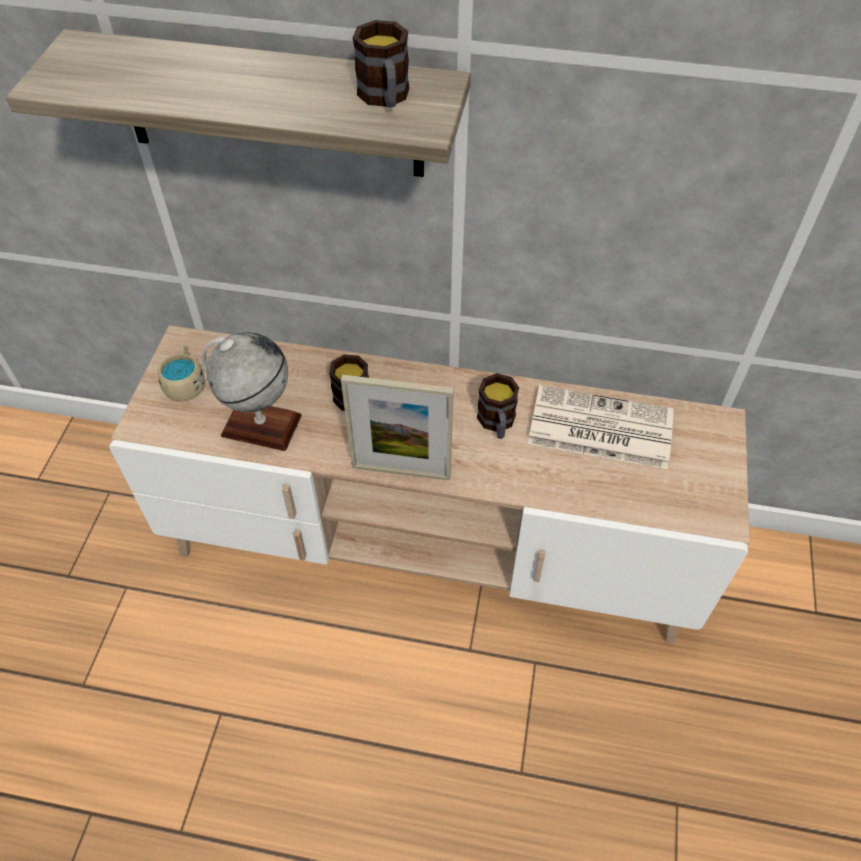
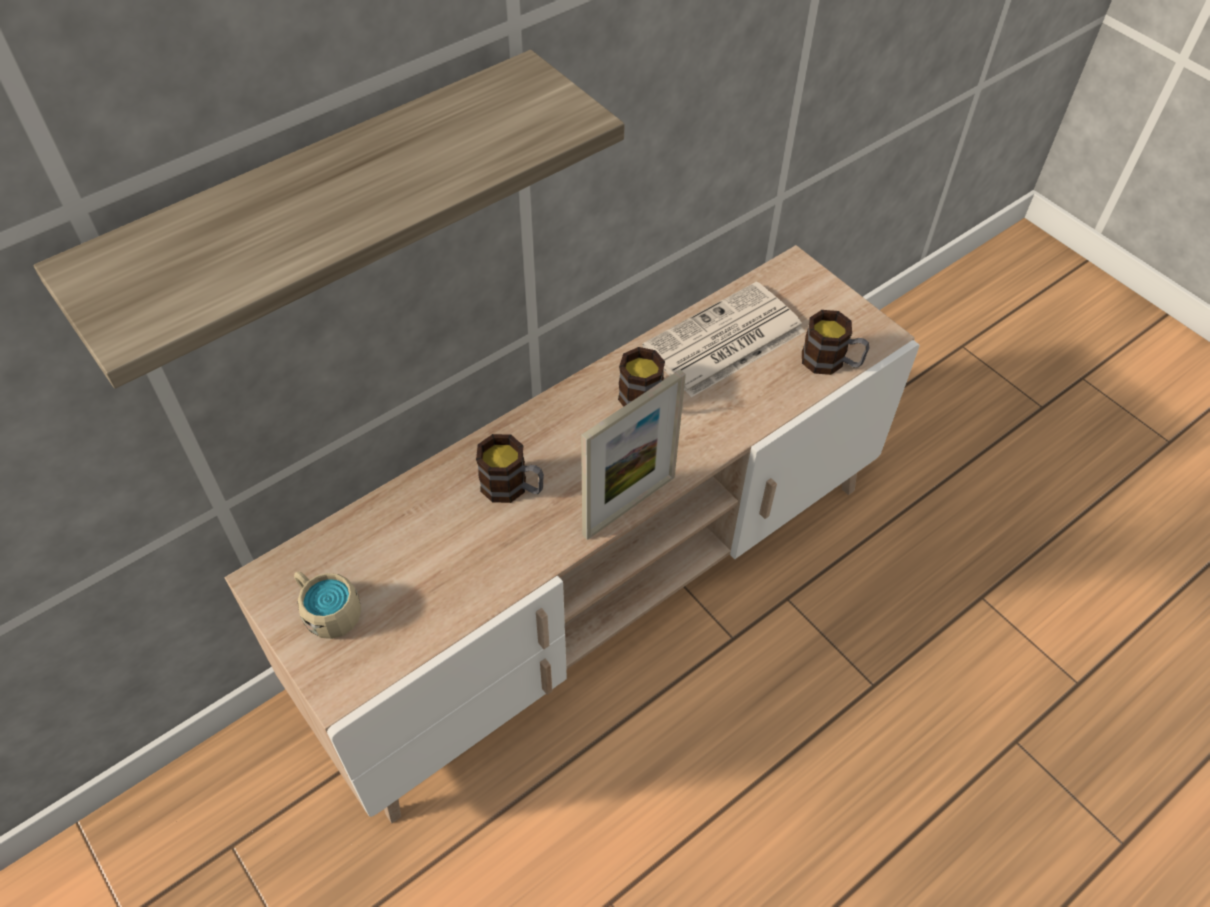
camera: 50 degrees left, 0 degrees up
globe [201,332,302,451] -> none
mug [353,20,409,108] -> mug moved to [802,310,869,375]

